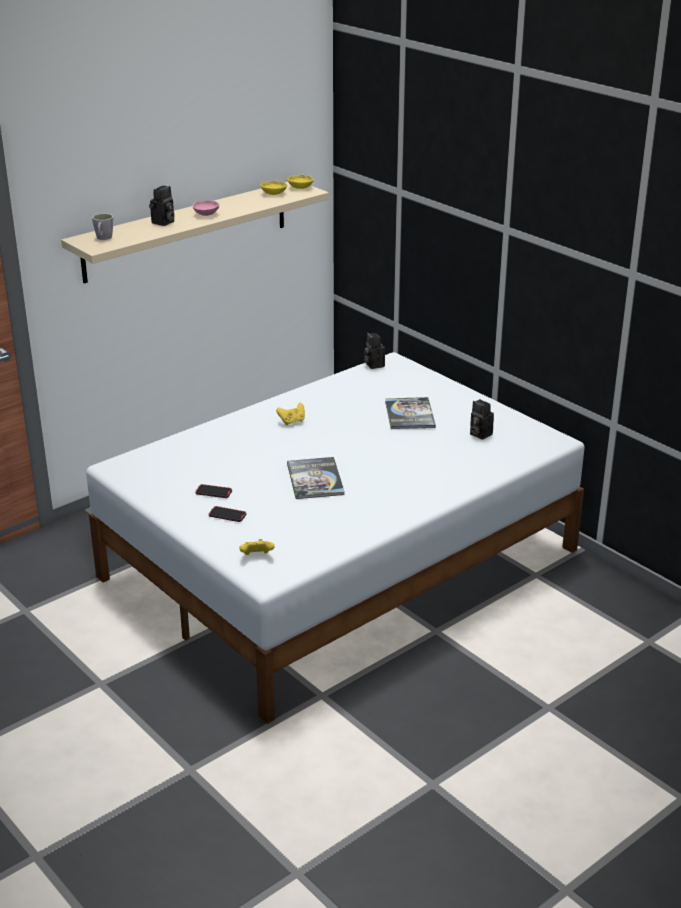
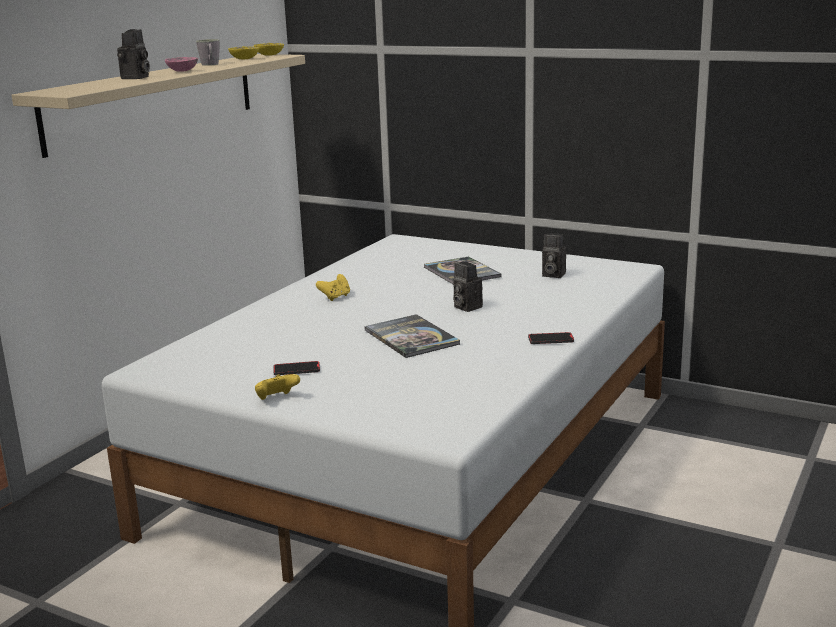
camera: 20 degrees left, 10 degrees down
grey mug [92,213,113,240] -> grey mug moved to [196,39,220,66]
phone [209,506,246,522] -> phone moved to [528,332,574,344]
yellow game controller [239,539,275,555] -> yellow game controller moved to [255,374,300,400]
camera [364,333,385,369] -> camera moved to [453,262,483,312]

